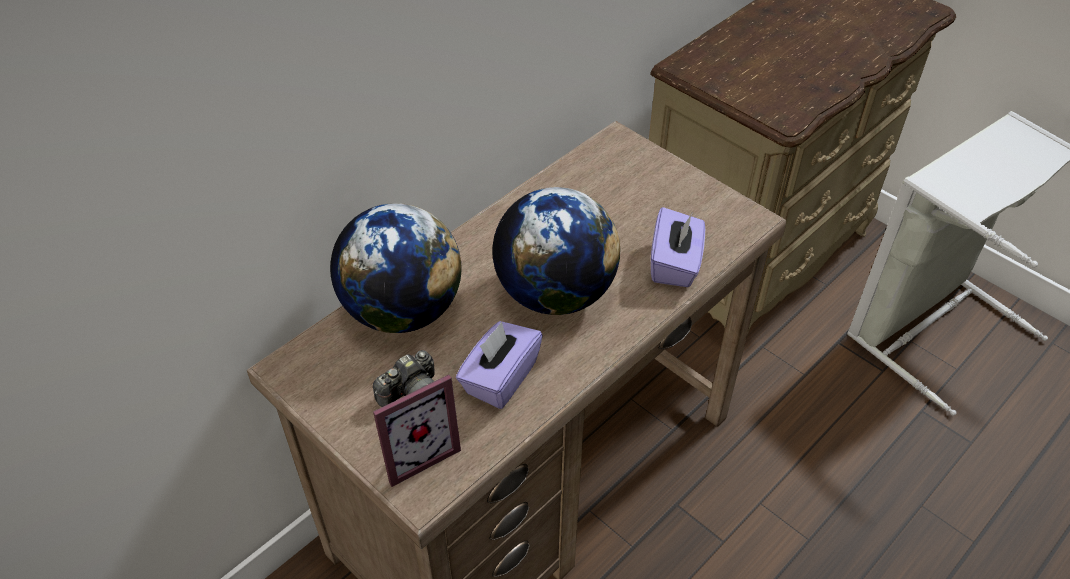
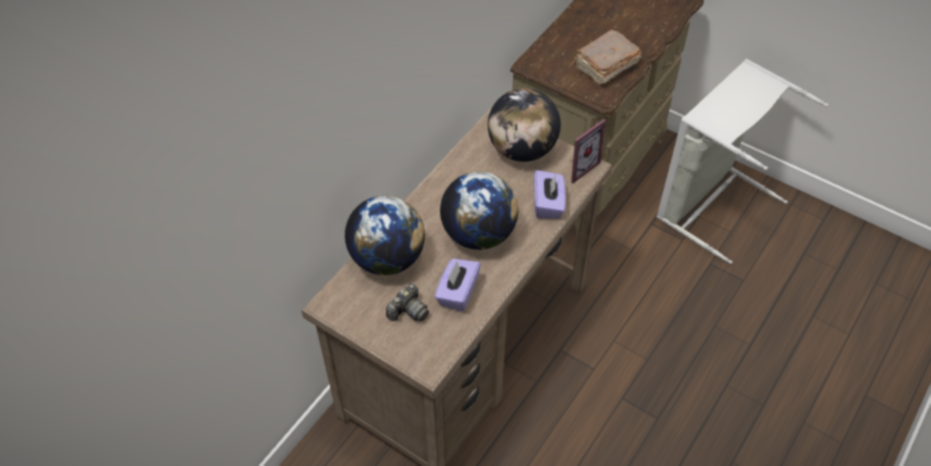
camera: 10 degrees left, 5 degrees up
picture frame [373,375,461,487] -> picture frame moved to [571,119,606,183]
none -> globe [488,88,561,162]
none -> brown book [574,29,641,86]

